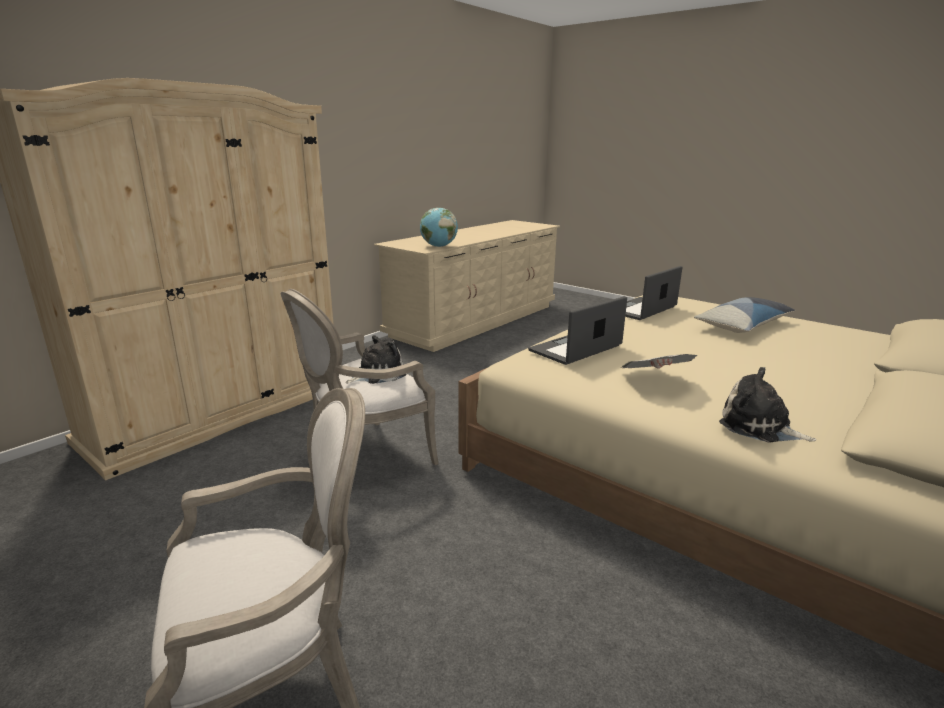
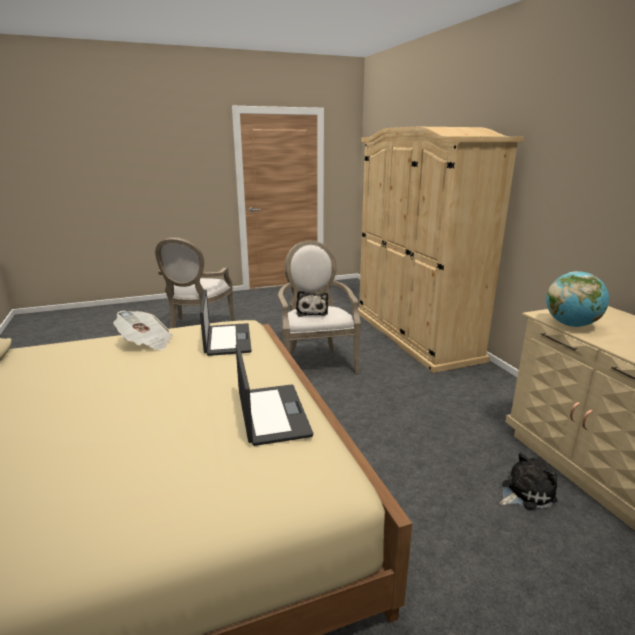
camera: 120 degrees right, 0 degrees up
pillow [694,297,795,333] -> none
plush toy [719,367,816,443] -> plush toy moved to [500,453,557,510]

